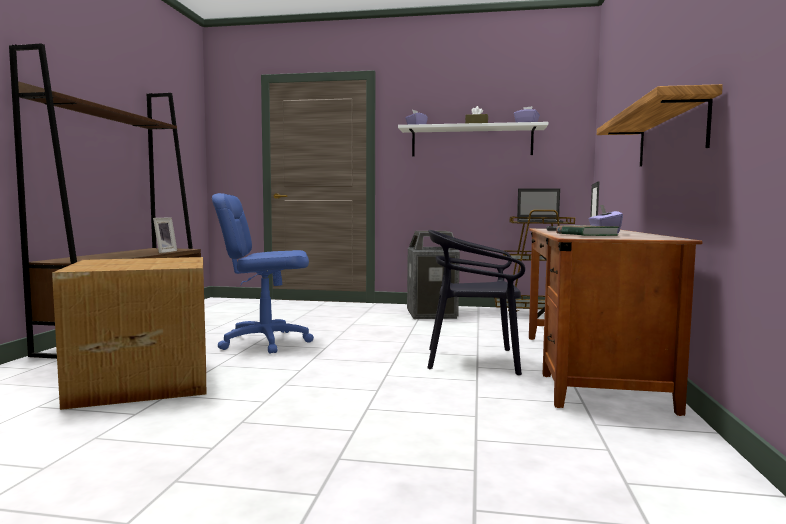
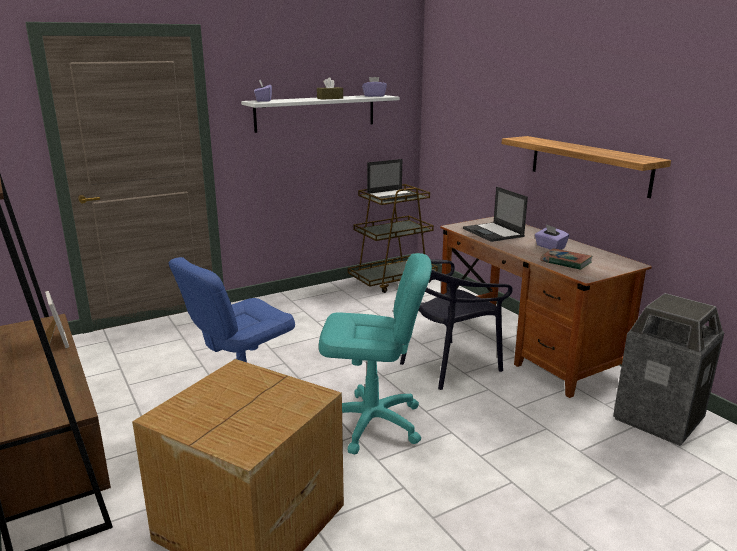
camera: 40 degrees left, 15 degrees up
trash can [407,231,460,319] -> trash can moved to [613,293,724,446]
none -> turquoise office chair [319,253,432,454]

